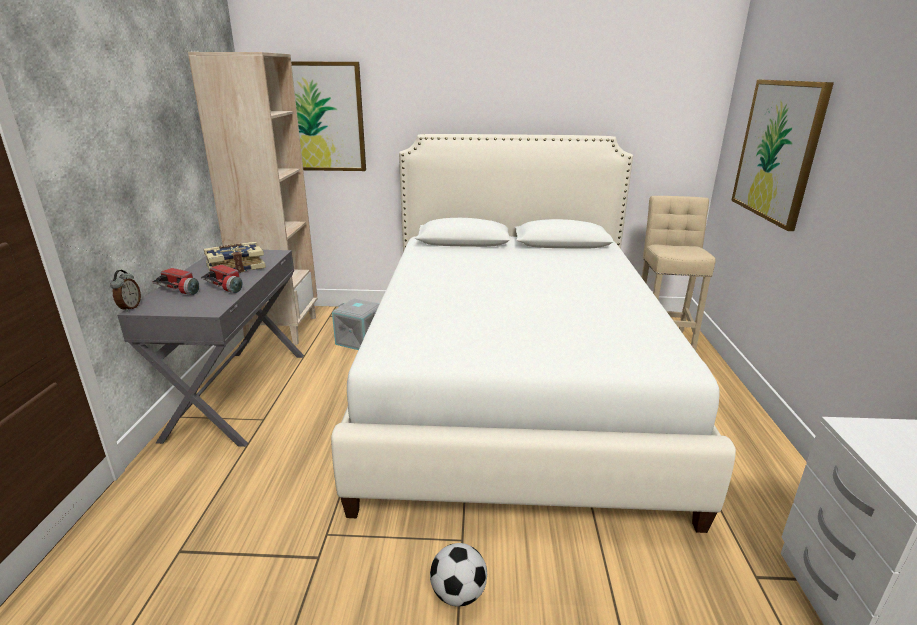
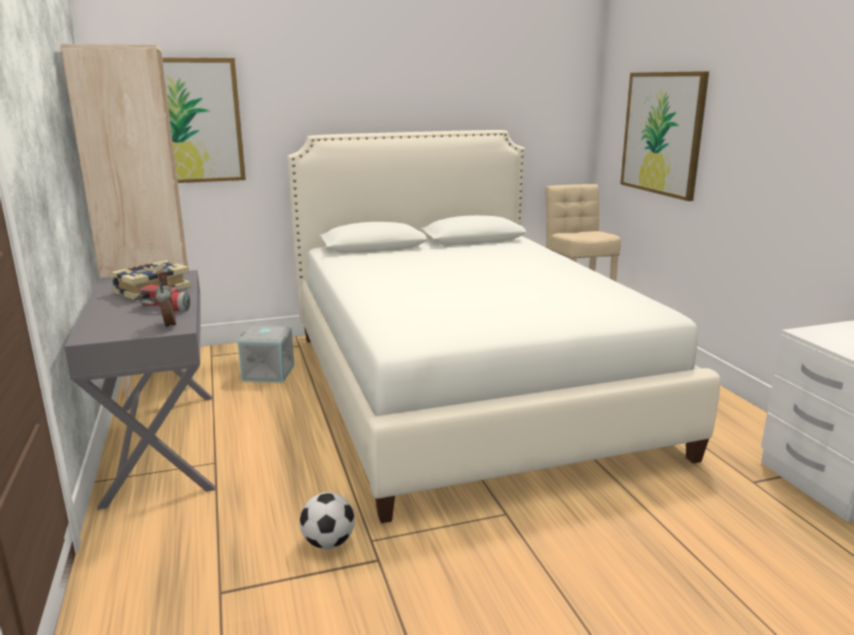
camera: 20 degrees left, 5 degrees down
alarm clock [110,270,141,312] -> alarm clock moved to [156,281,176,329]
flashlight [152,268,199,295] -> none
football [430,543,487,607] -> football moved to [300,492,355,549]

